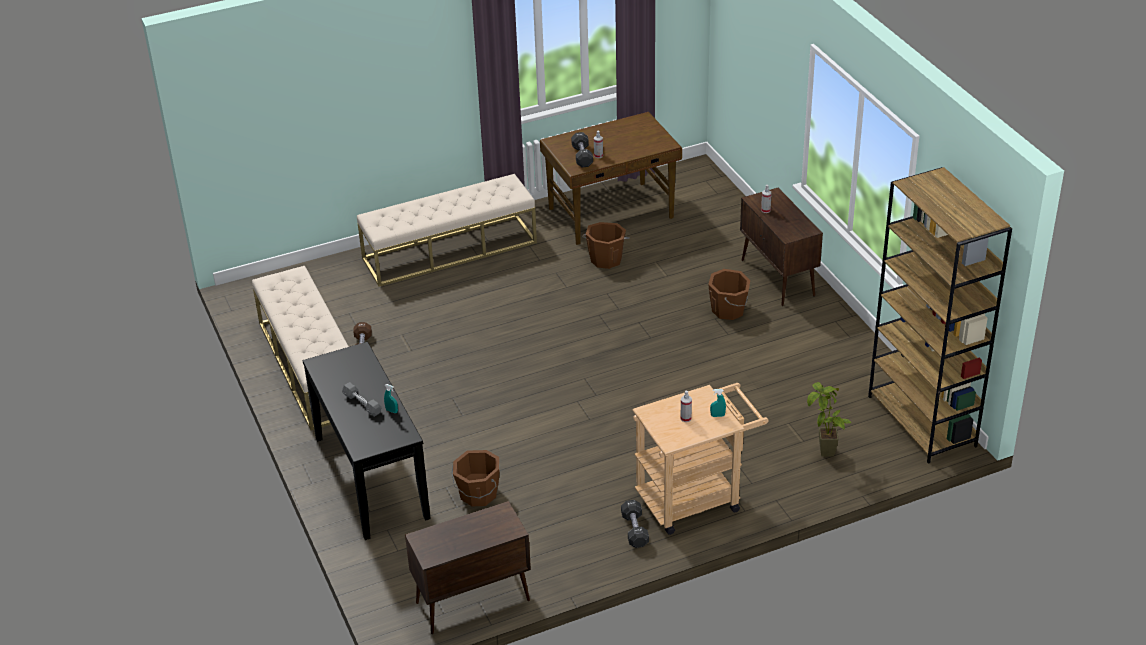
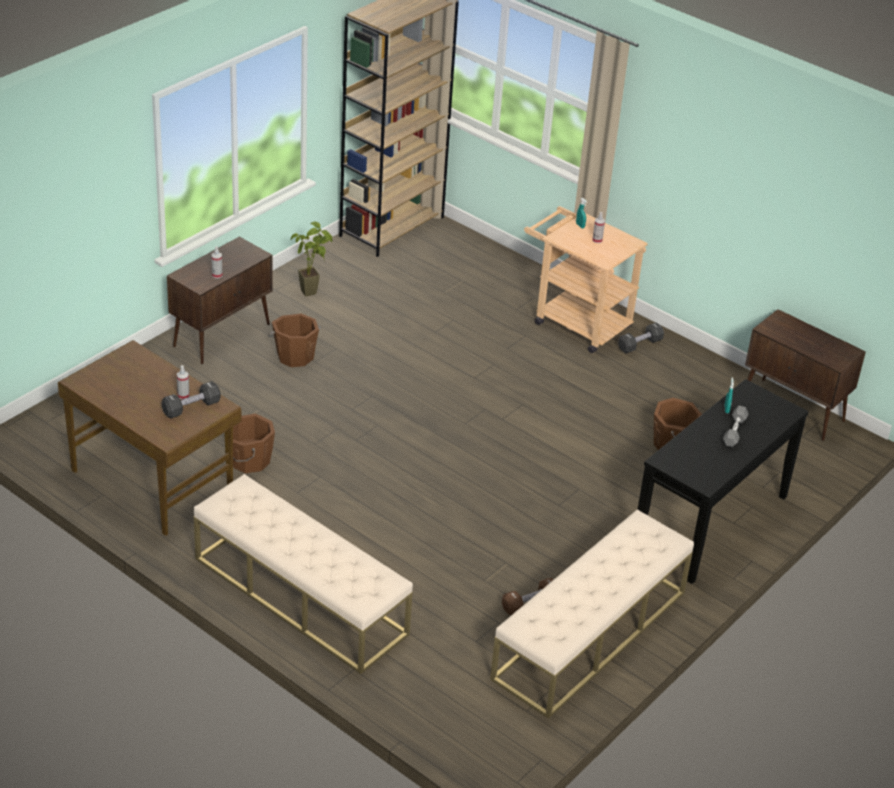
camera: 120 degrees left, 0 degrees up
potted plant [807,382,851,457] -> potted plant moved to [291,222,333,296]

